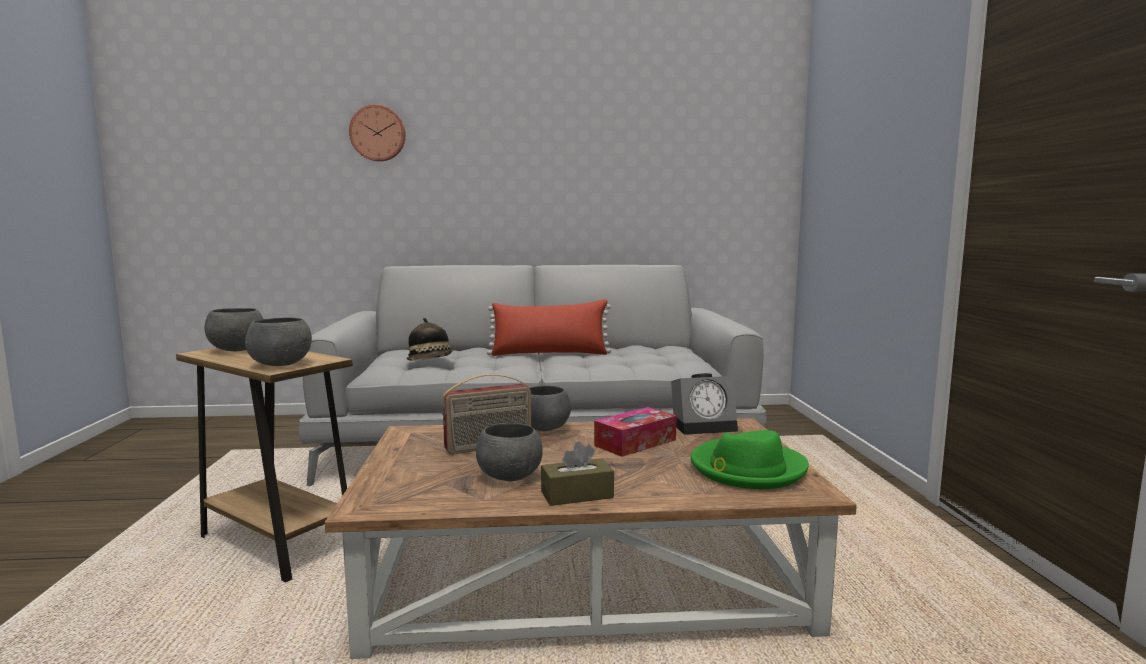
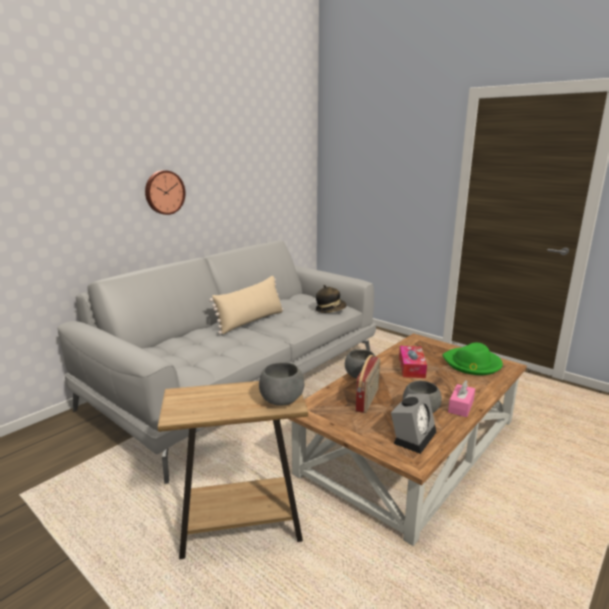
camera: 45 degrees left, 10 degrees up
grey bowl [204,308,263,351] -> none
wall clock [349,104,406,162] -> wall clock moved to [145,170,186,215]
hat [406,318,454,361] -> hat moved to [316,285,346,313]
red pillow [487,299,611,356] -> beige pillow [209,276,283,335]
brown tissue box [541,441,614,506] -> pink tissue box [448,381,475,417]
alarm clock [671,373,738,435] -> alarm clock moved to [391,394,436,454]

